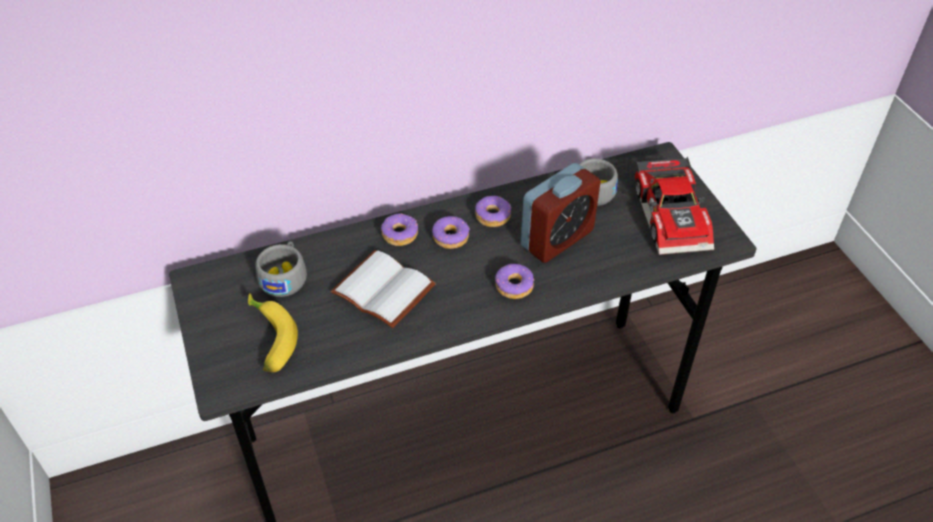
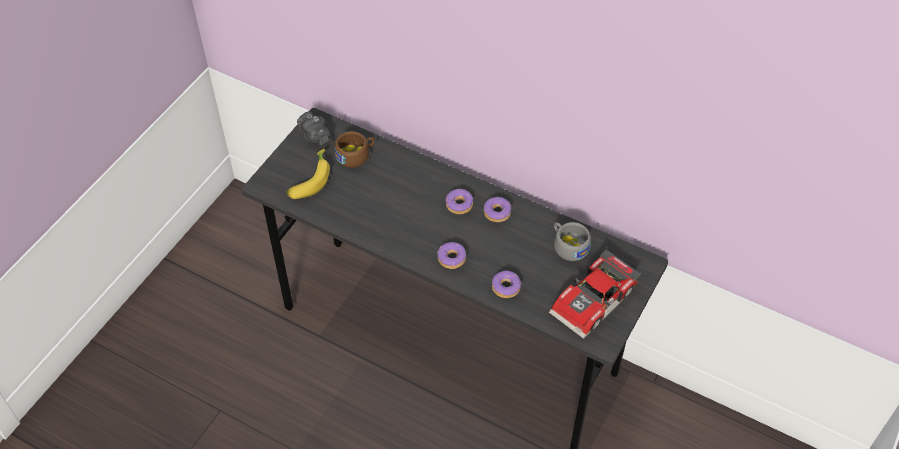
camera: 50 degrees right, 5 degrees up
grey cup [255,241,307,297] -> brown cup [335,131,375,168]
white book [331,250,436,328] -> none
donut [381,214,418,246] -> donut moved to [492,270,521,298]
alarm clock [521,163,601,263] -> none
none -> camera [297,111,331,146]

